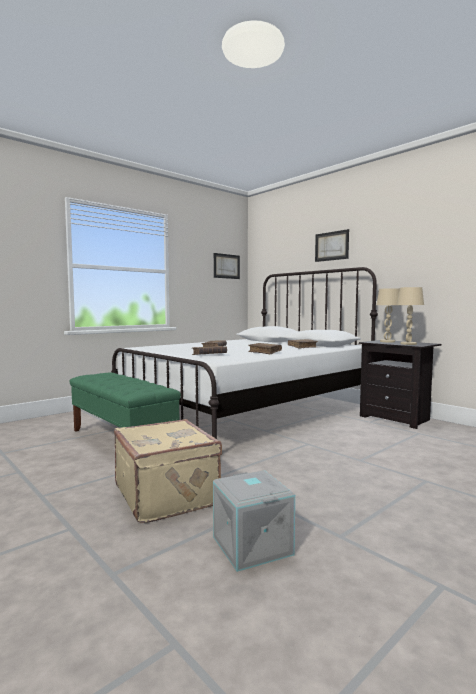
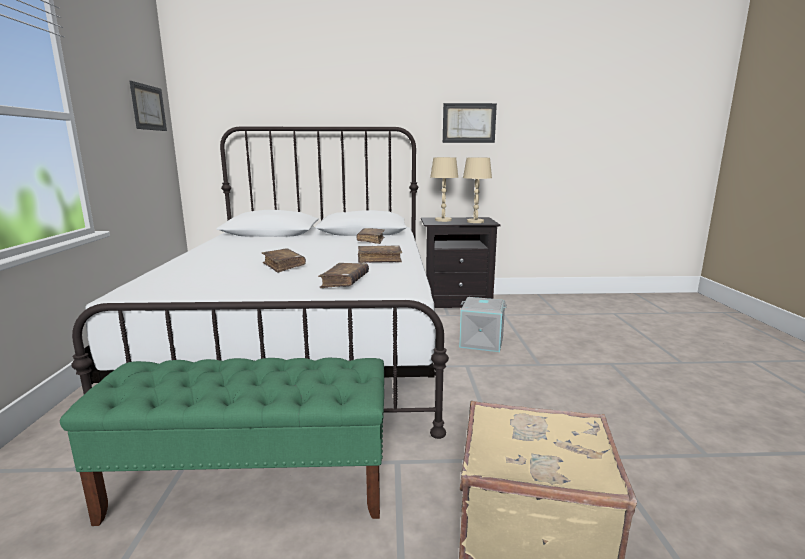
camera: 50 degrees left, 10 degrees up
grey storage box [213,470,295,572] -> grey storage box moved to [459,297,507,352]
picture [315,229,349,262] -> picture moved to [443,103,497,143]

